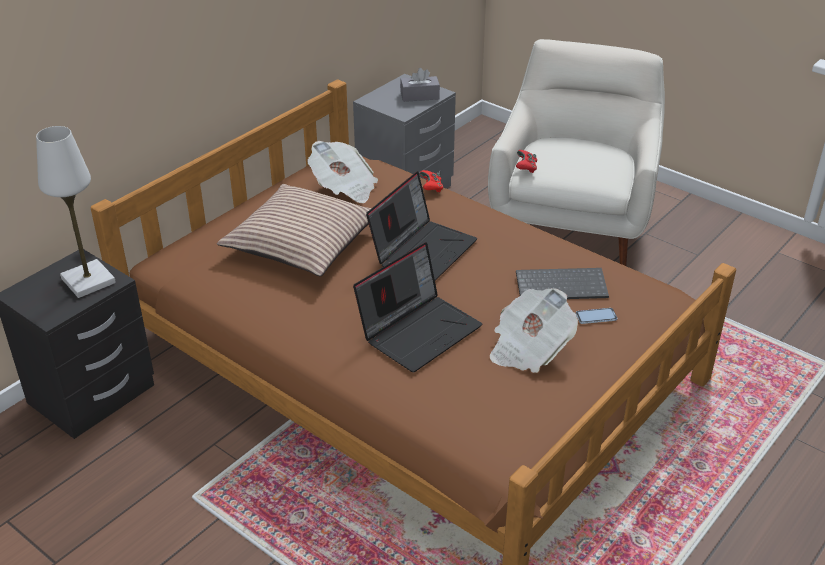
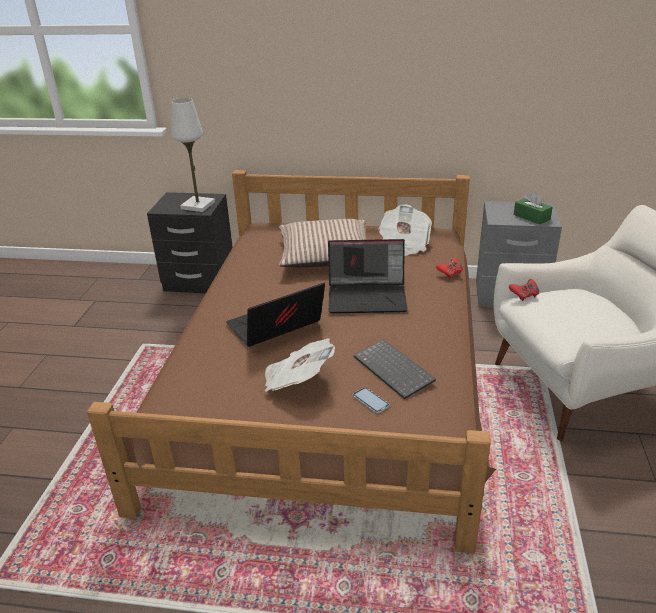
camera: 60 degrees right, 5 degrees down
laptop [353,242,482,372] -> laptop turned 135 degrees clockwise [226,283,325,347]
grey tissue box [400,68,440,102] -> green tissue box [514,192,553,224]

